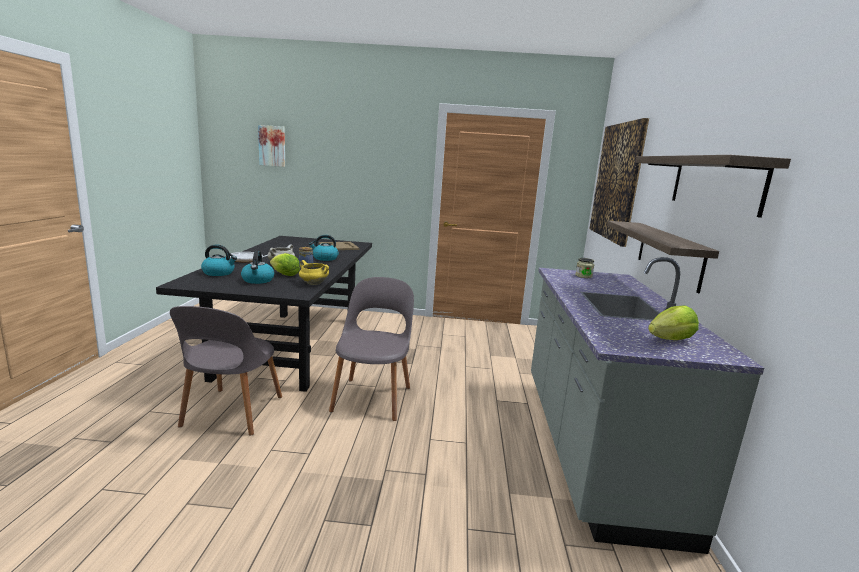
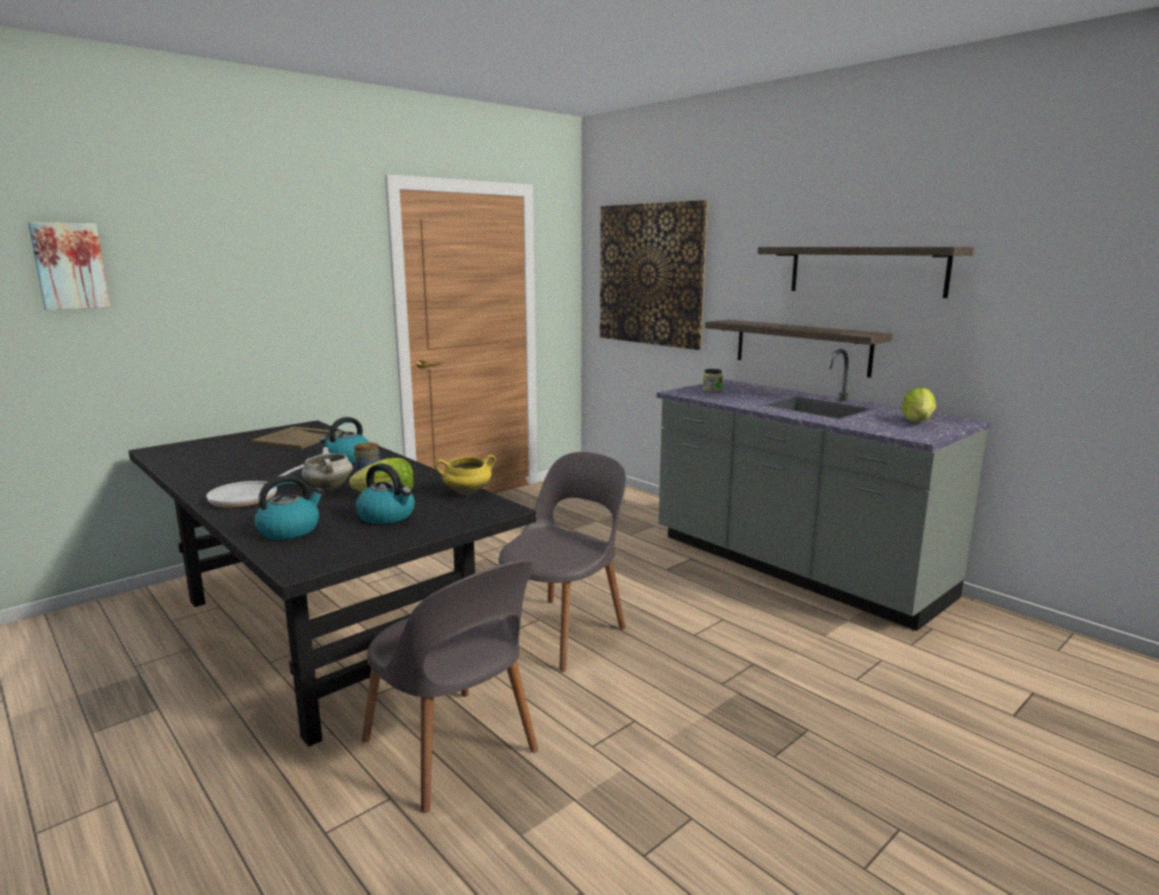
camera: 45 degrees left, 0 degrees up
grey chair [329,277,414,421] -> grey chair turned 75 degrees clockwise [499,452,626,672]

